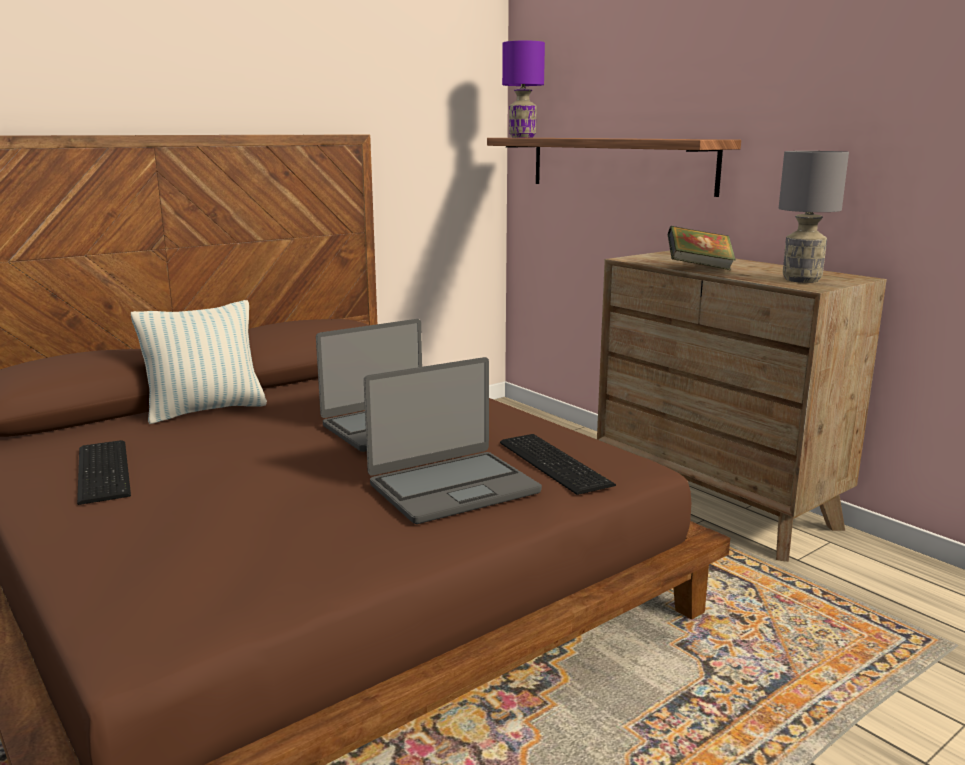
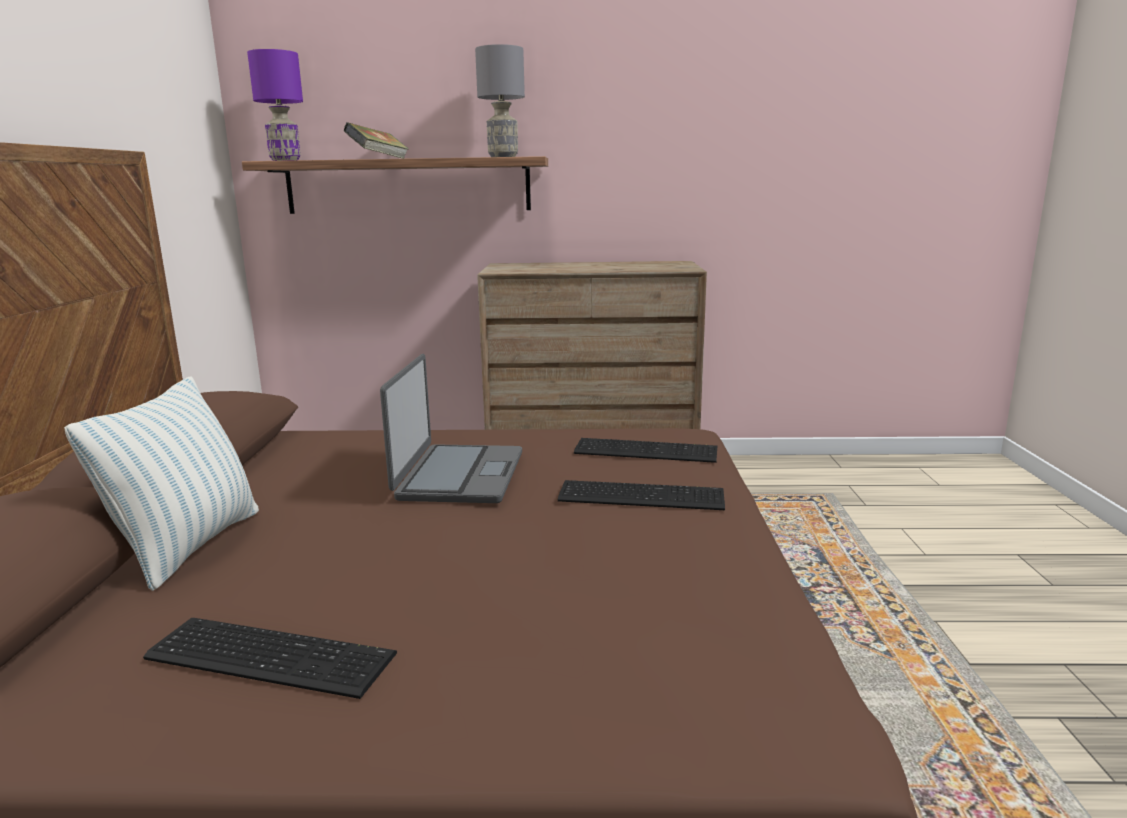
camera: 50 degrees left, 0 degrees up
laptop [364,357,542,524] -> keyboard [558,480,725,510]
book [668,226,736,270] -> book moved to [344,122,409,159]
grey table lamp [779,151,849,283] -> grey table lamp moved to [475,44,525,157]

